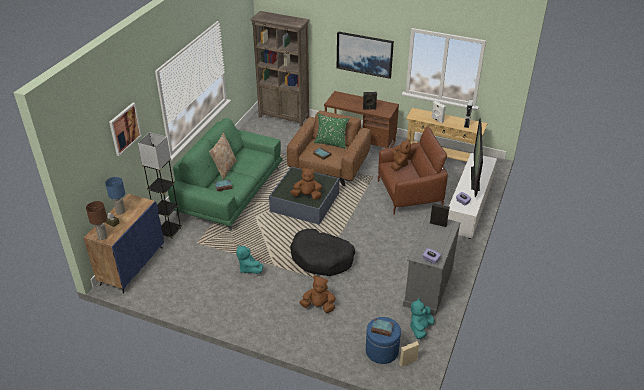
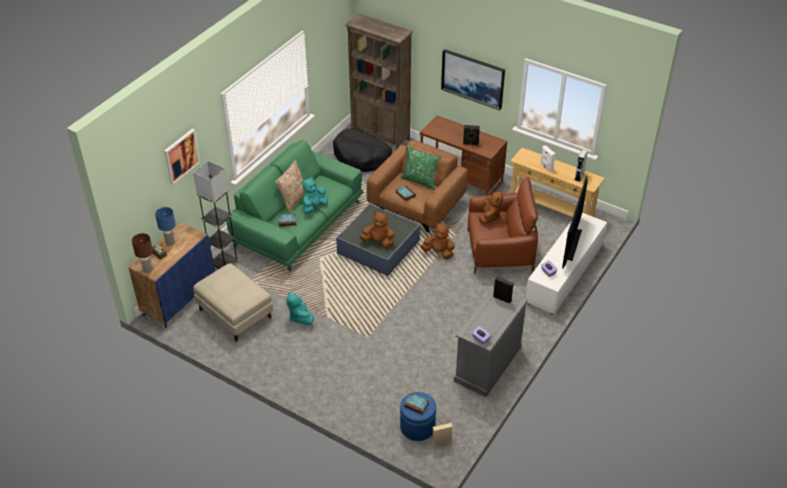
camera: 10 degrees right, 5 degrees up
black dog bed [290,229,355,276] -> black dog bed moved to [333,128,392,172]
brown plush toy [299,276,336,313] -> brown plush toy moved to [421,222,455,259]
turquoise plush toy [410,298,434,339] -> turquoise plush toy moved to [302,177,328,214]
none -> beige ottoman [193,263,273,342]

